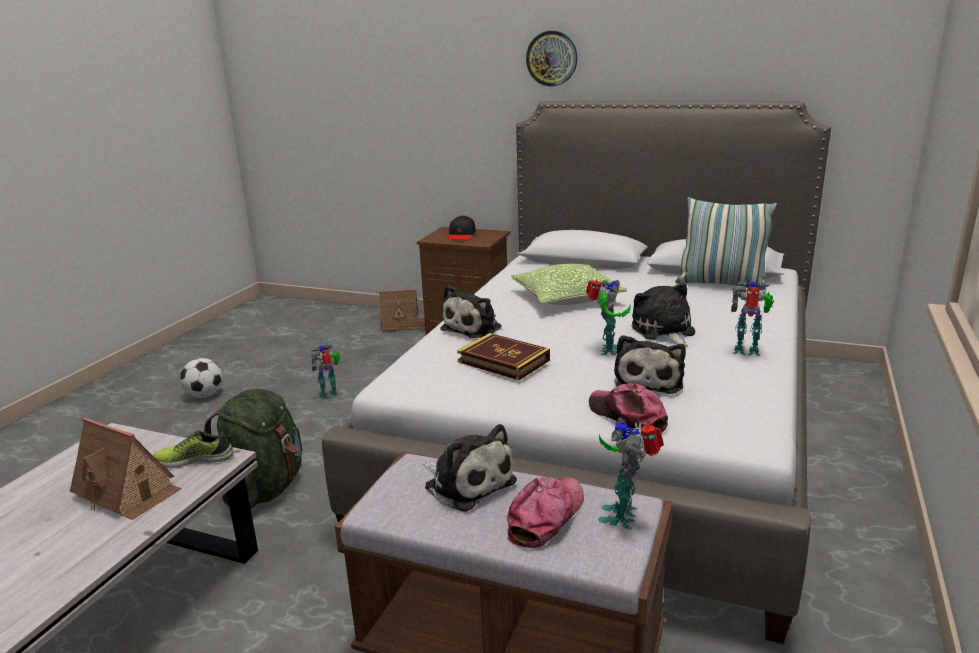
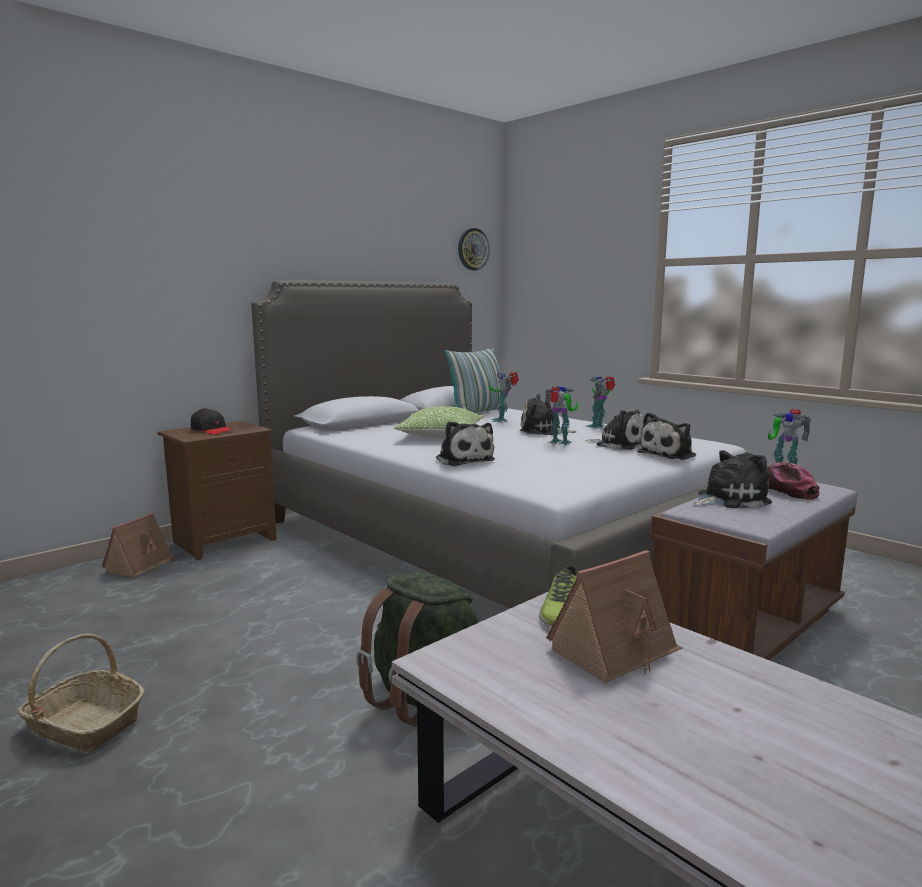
camera: 65 degrees left, 10 degrees down
football [180,358,223,398] -> basket [17,634,145,752]
toy robot [310,345,340,400] -> toy robot moved to [488,372,519,422]
book [457,333,550,380] -> none
wall clock [526,31,578,86] -> wall clock moved to [458,228,490,270]
cap [589,383,668,433] -> plush toy [637,412,696,460]

